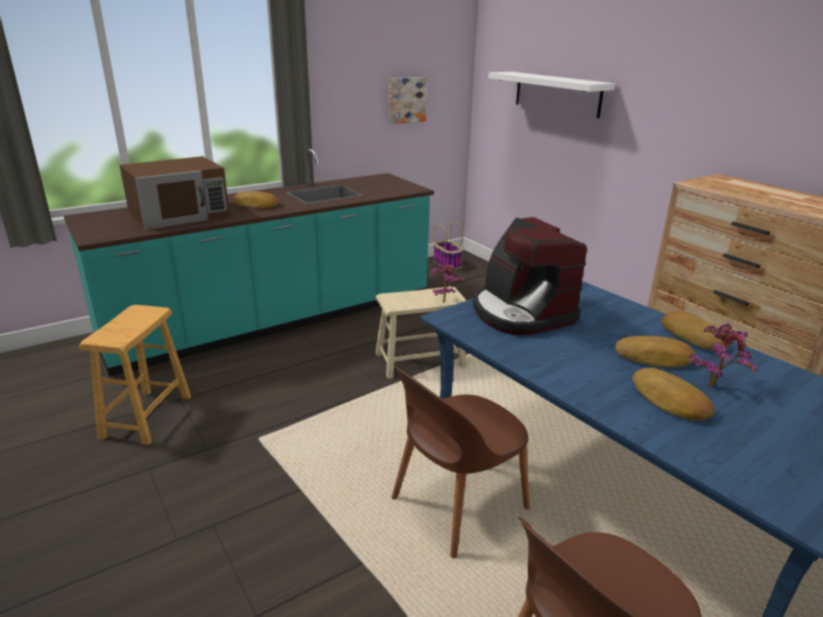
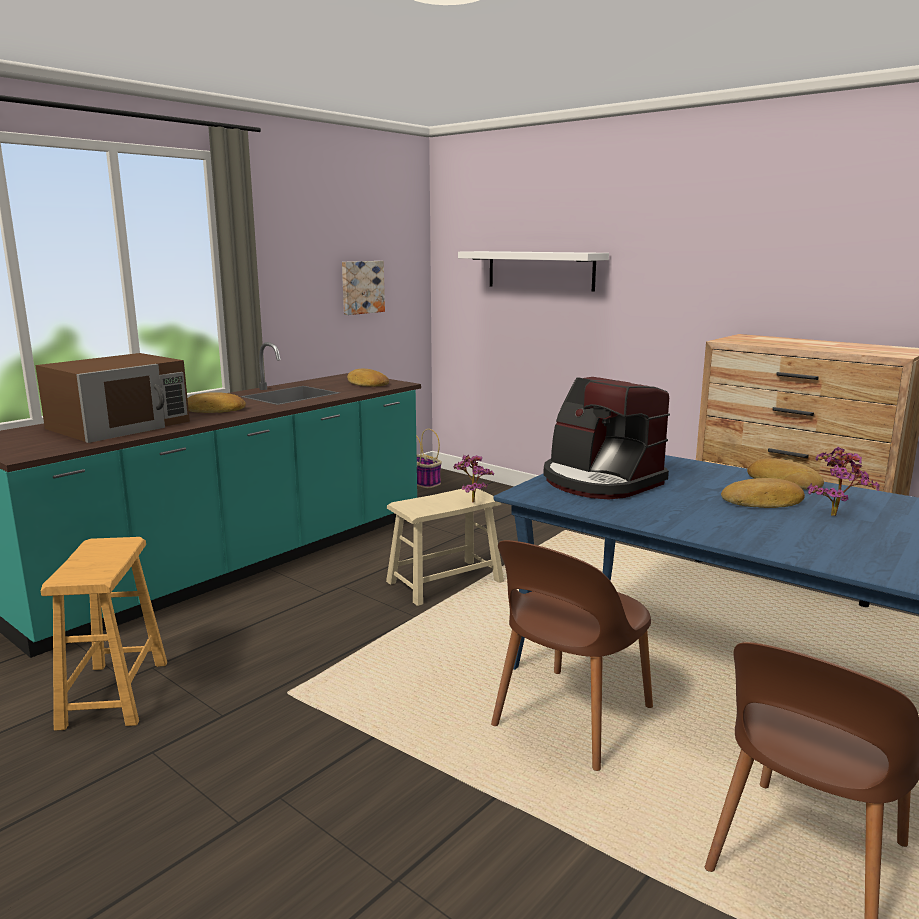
camera: 15 degrees left, 10 degrees down
bread [633,368,714,421] -> bread moved to [347,369,389,387]

